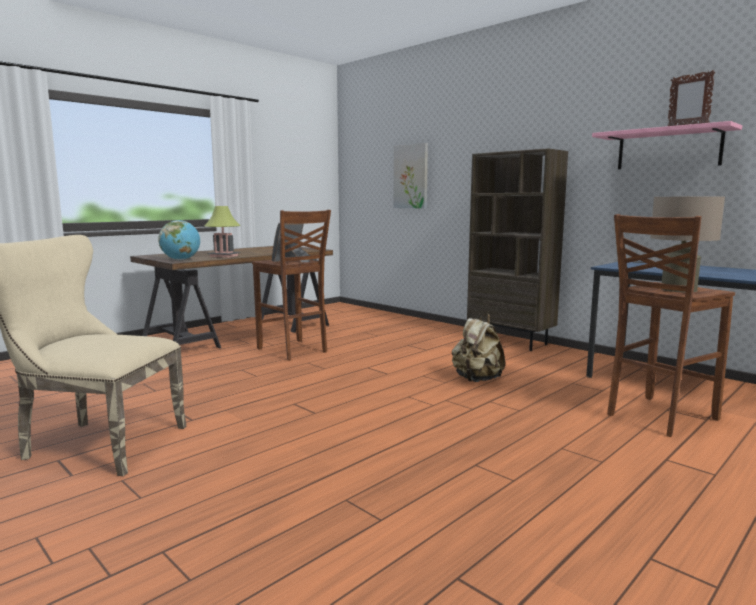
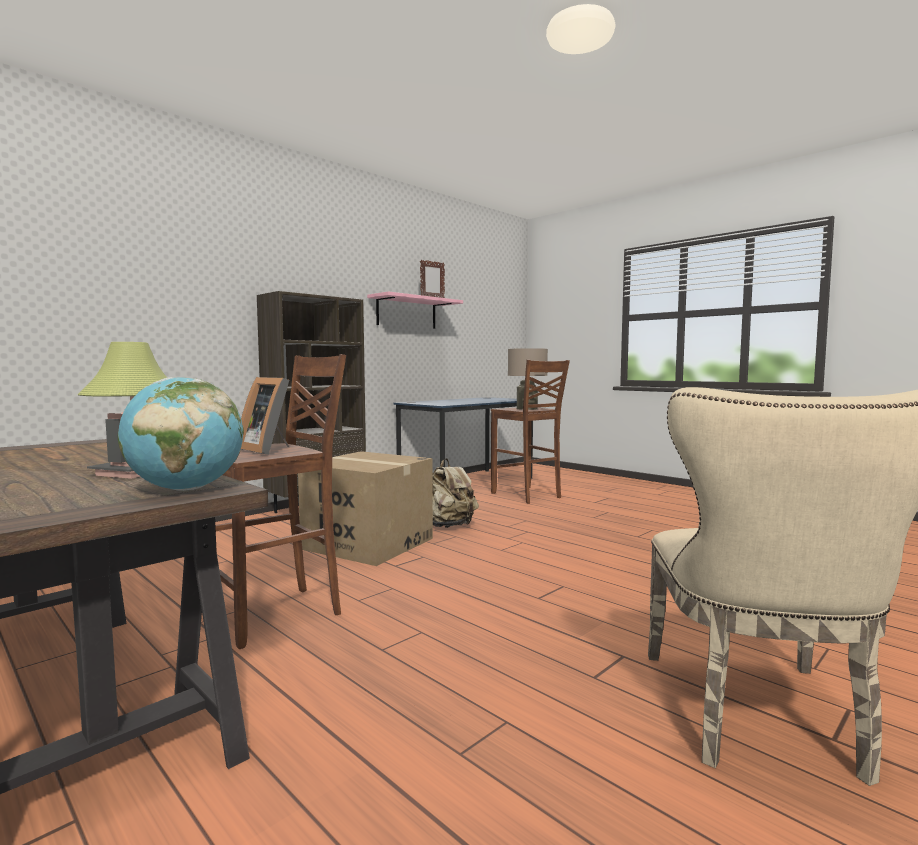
camera: 90 degrees left, 5 degrees down
picture [394,143,428,209] -> none
none -> cardboard box [298,451,433,566]

